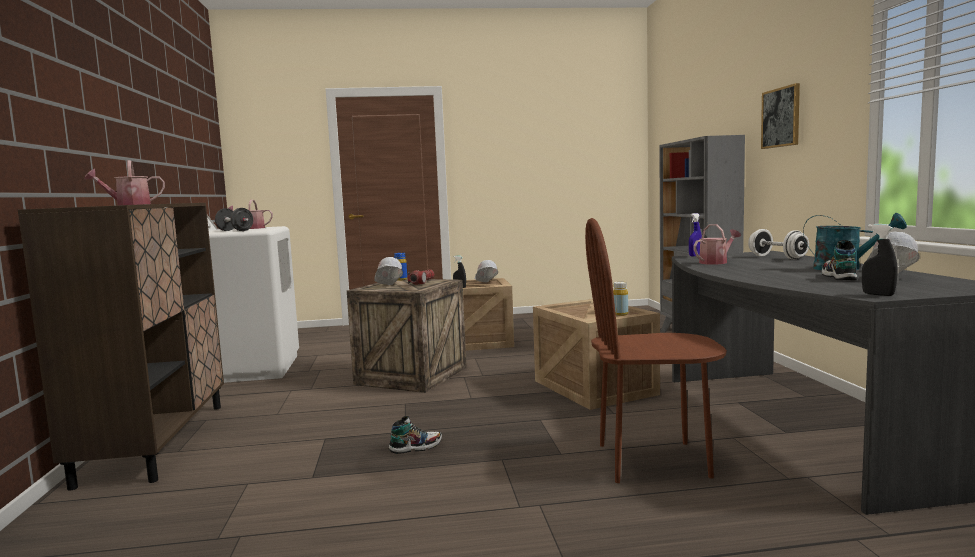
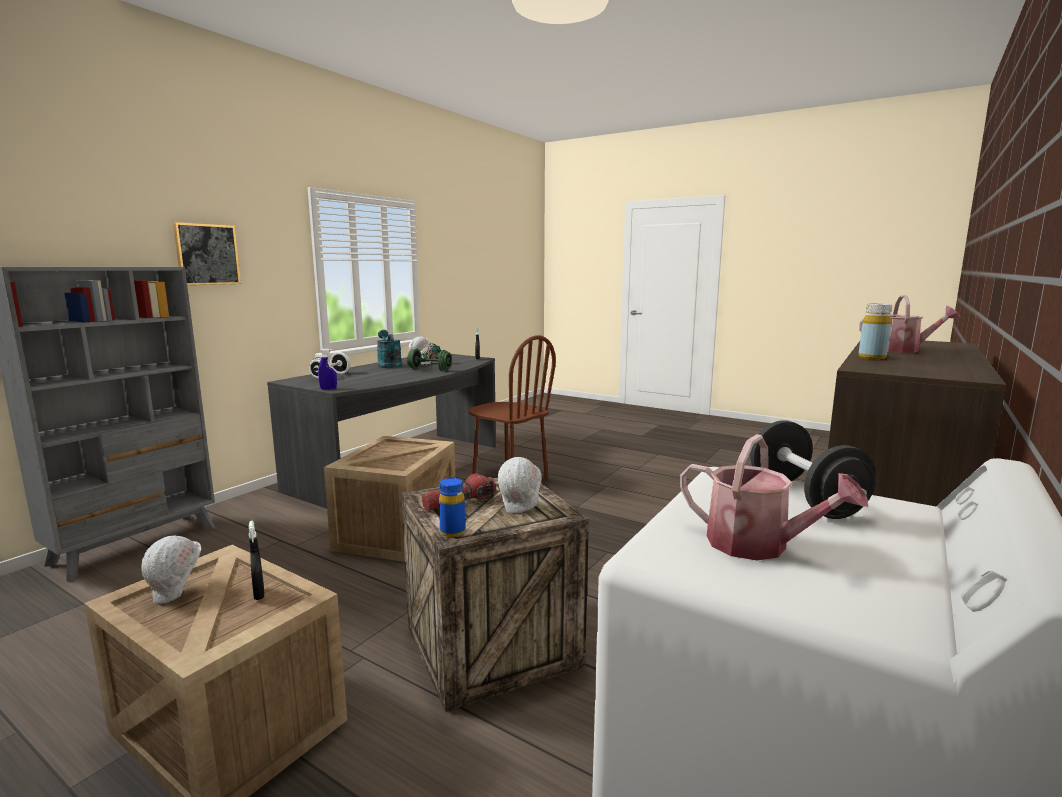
camera: 140 degrees left, 5 degrees up
shoe [389,416,442,454] -> none
yellow bottle [613,282,628,316] -> yellow bottle moved to [859,304,892,359]
watering can [693,224,741,265] -> none
none -> green dumbbell [407,349,452,371]

